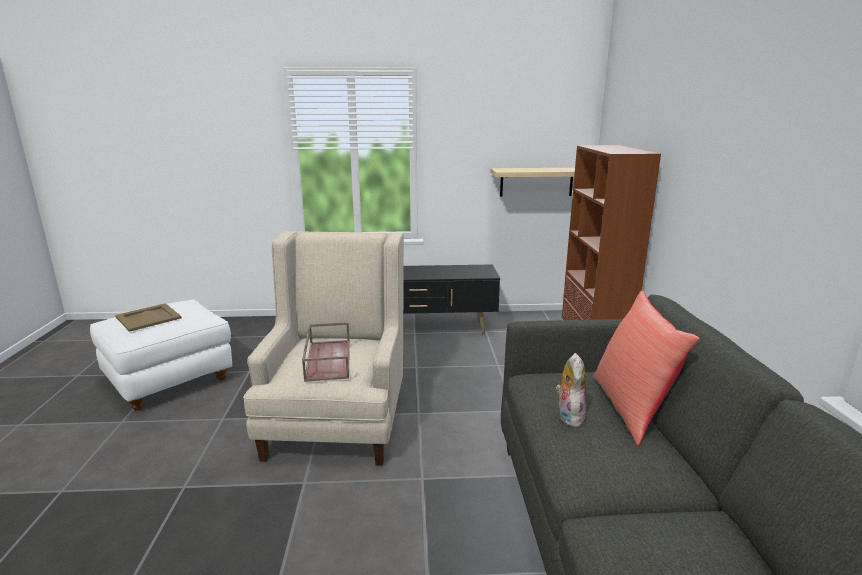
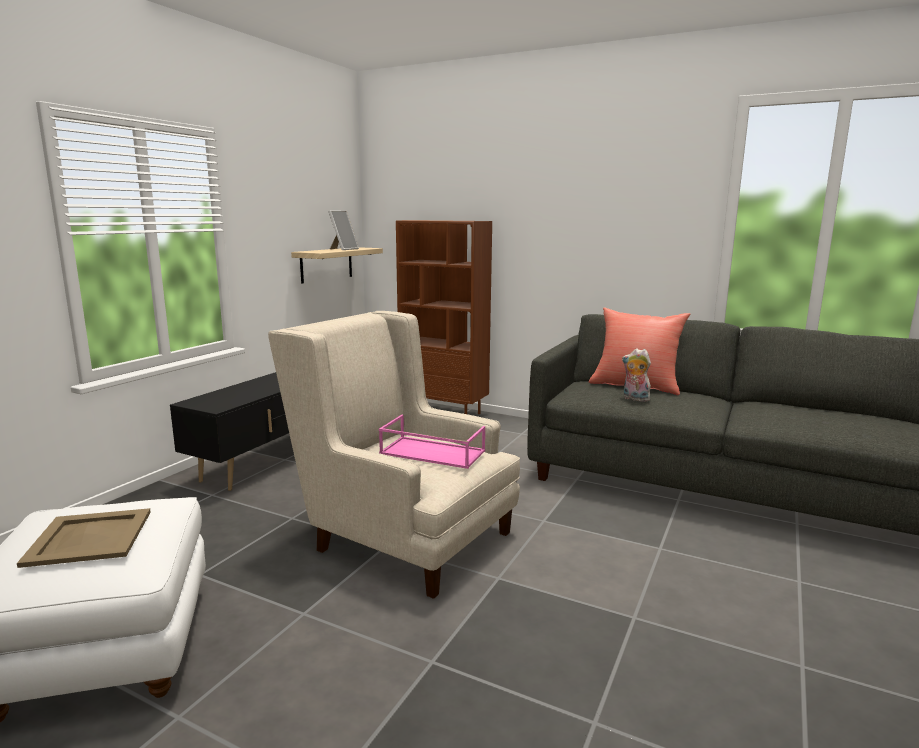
camera: 60 degrees left, 5 degrees down
brown tray [302,322,350,382] -> pink tray [379,415,485,469]
none -> picture frame [328,210,359,250]

